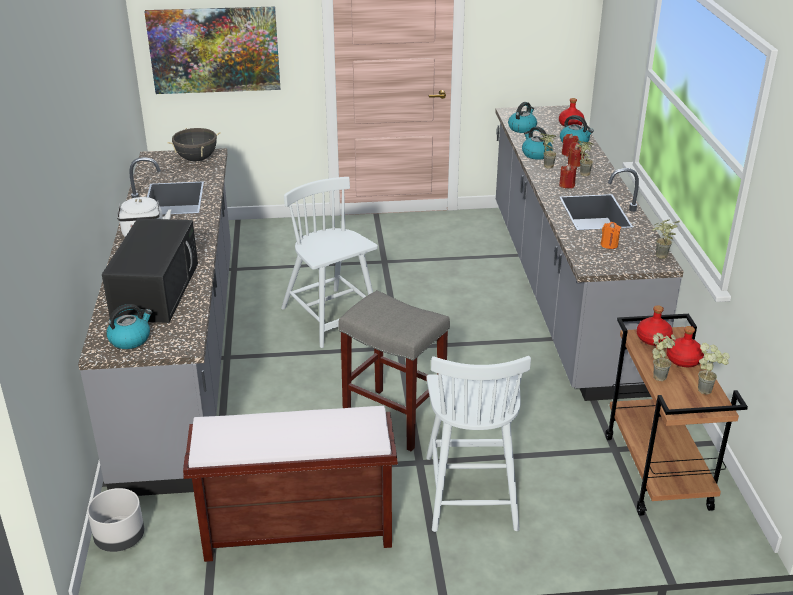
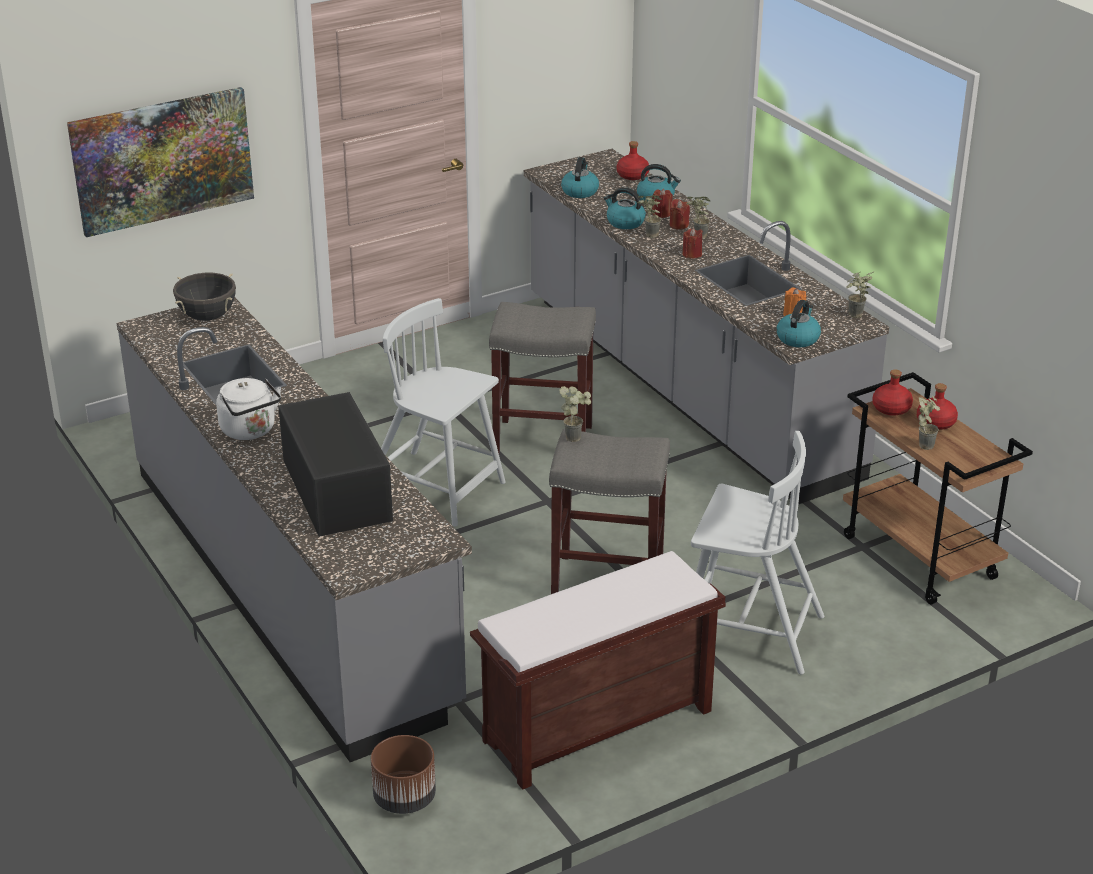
camera: 25 degrees left, 0 degrees up
grey planter [87,488,144,552] -> brown planter [371,735,436,814]
kettle [106,304,152,349] -> kettle moved to [777,300,821,347]
white chair [426,356,531,532] -> white chair turned 45 degrees counterclockwise [691,431,824,674]
potted plant [698,343,729,394] -> potted plant moved to [559,386,591,442]
none -> grey stool [489,302,596,453]

